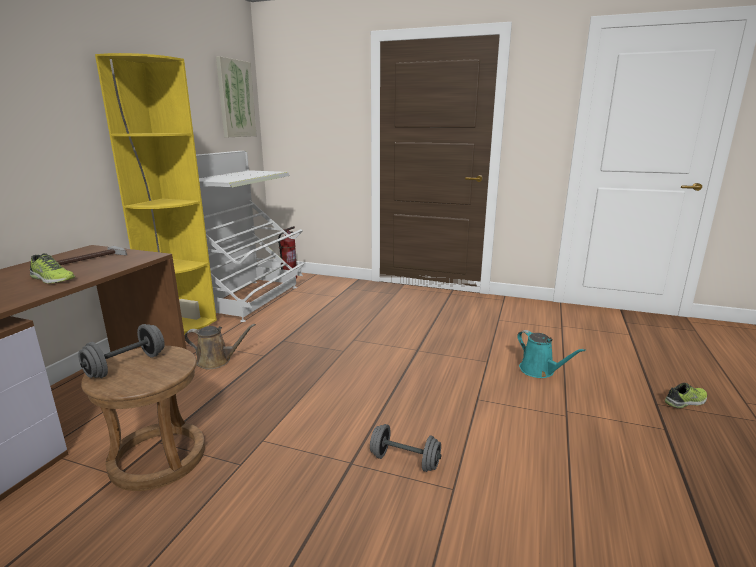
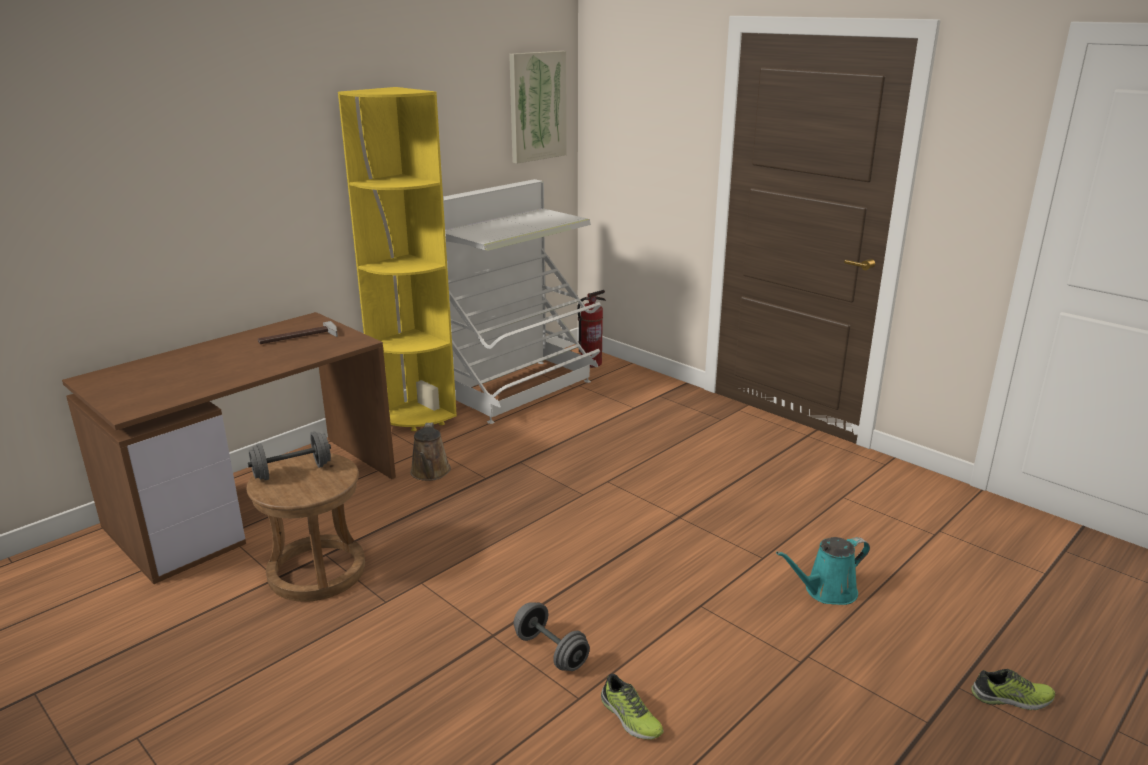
camera: 25 degrees right, 5 degrees up
shoe [30,253,75,284] -> shoe moved to [601,674,664,740]
brown watering can [185,324,256,369] -> brown watering can turned 60 degrees clockwise [410,422,451,481]
turquoise watering can [517,330,586,378] -> turquoise watering can turned 75 degrees clockwise [776,537,870,605]

